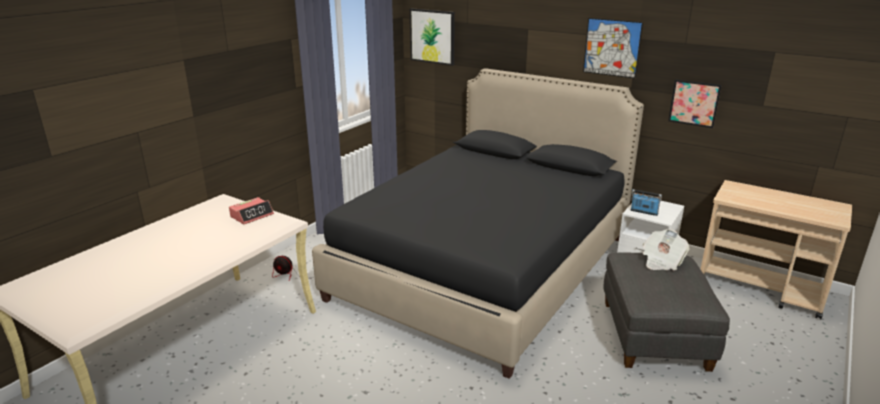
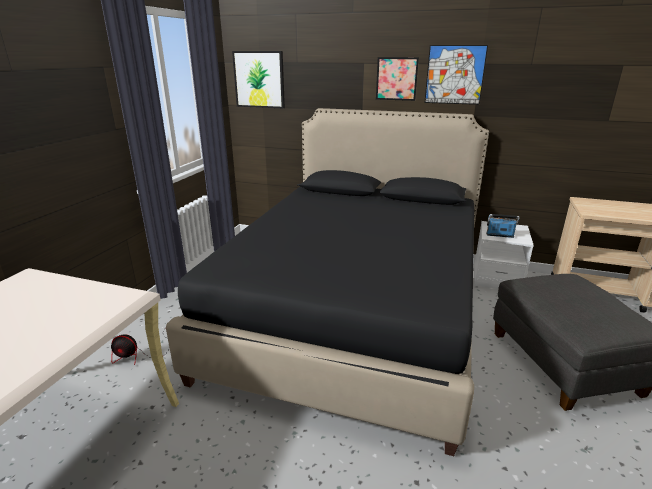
camera: 15 degrees left, 0 degrees up
alarm clock [229,197,274,225] -> none
newspaper [643,229,690,270] -> none
picture [668,79,722,128] -> picture moved to [376,57,419,101]

